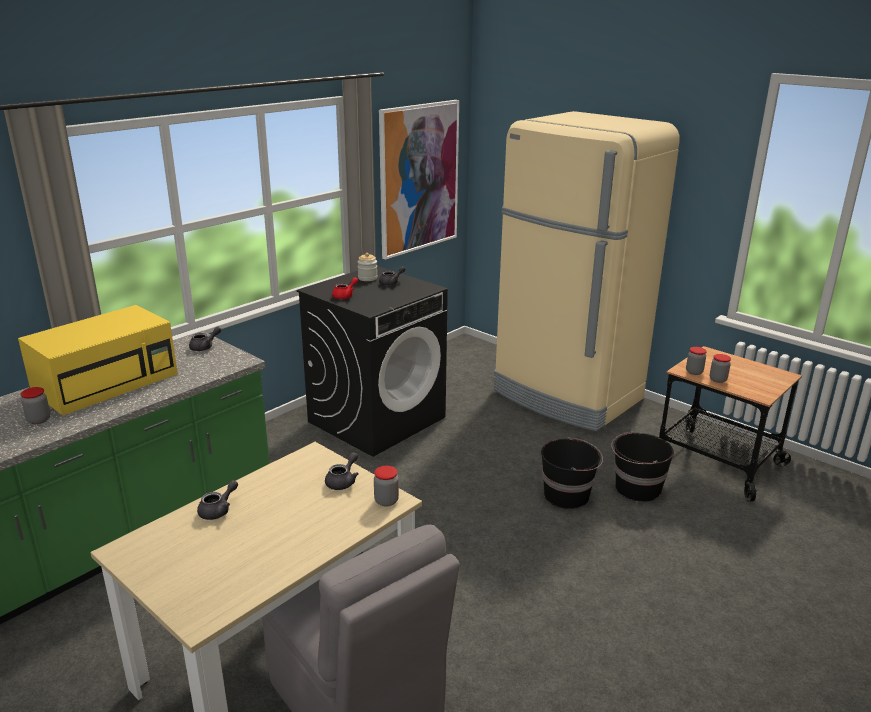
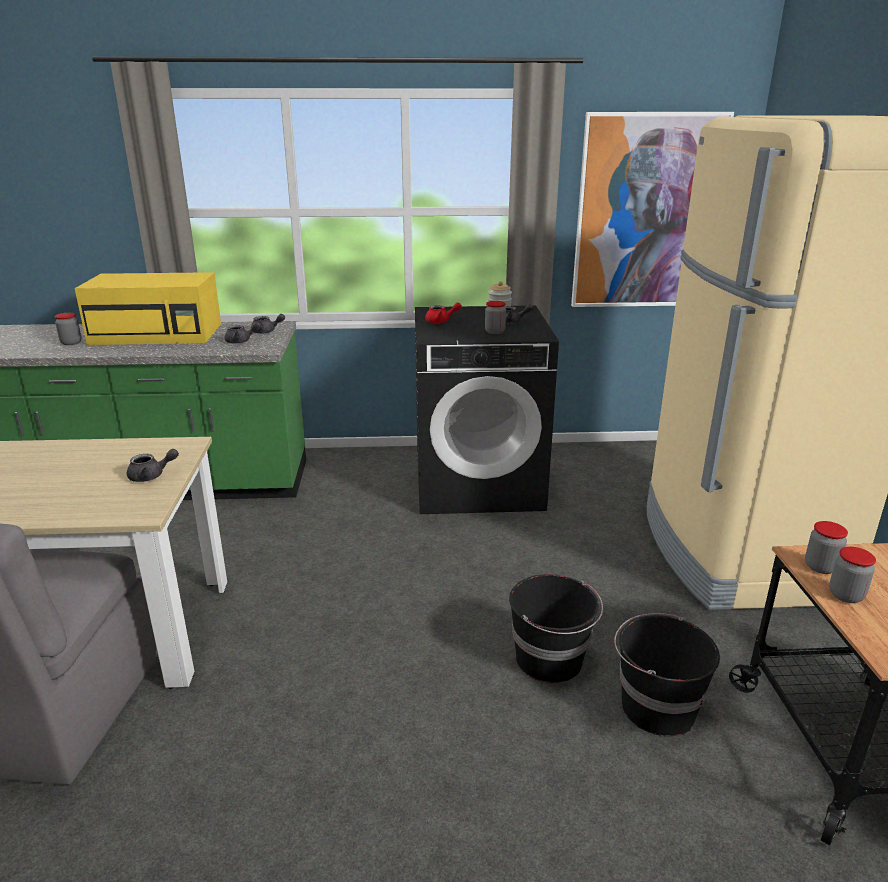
camera: 45 degrees right, 0 degrees up
grey teapot [197,480,238,520] -> grey teapot moved to [225,322,261,343]
jar [374,466,399,507] -> jar moved to [485,301,506,334]

